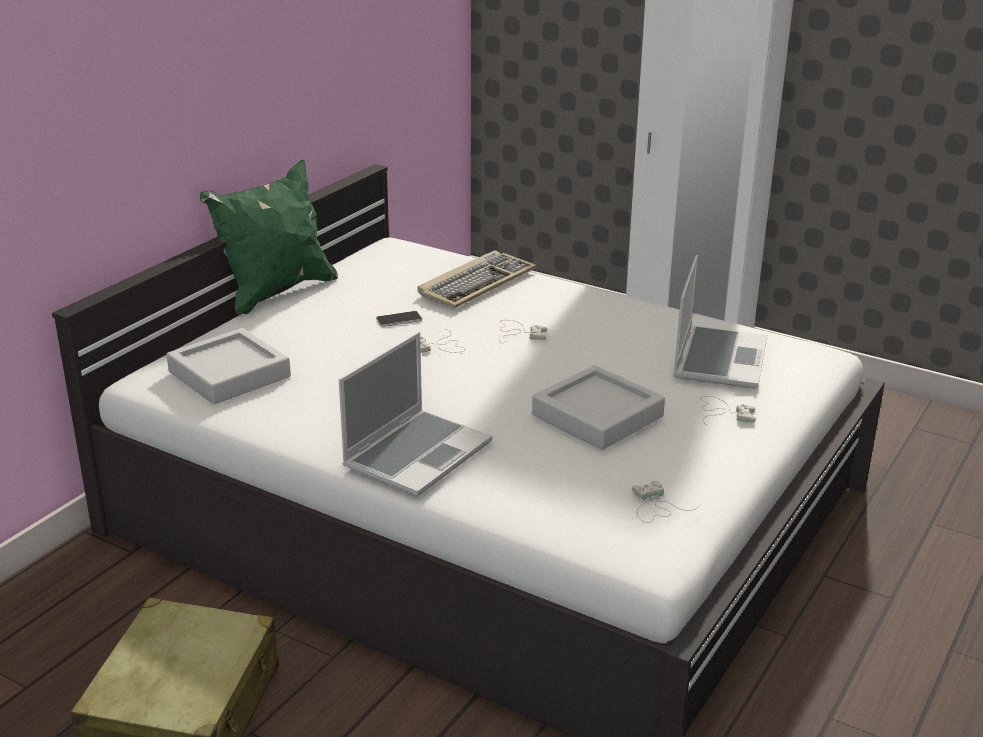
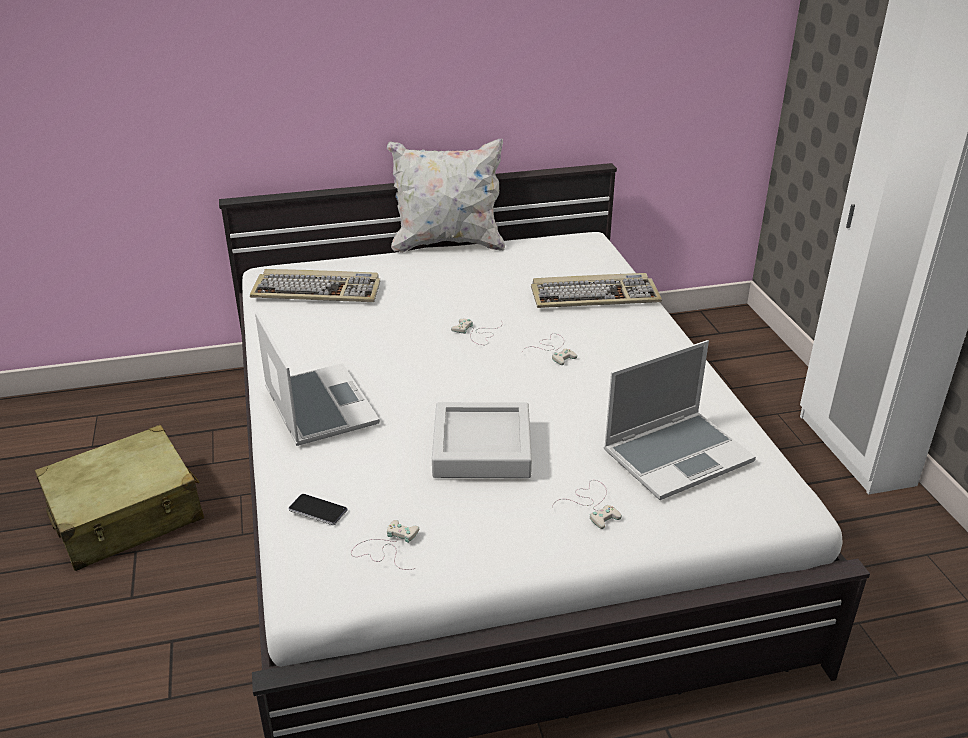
camera: 45 degrees right, 5 degrees up
grey tray [166,328,291,404] -> keyboard [250,269,381,302]
green pillow [200,160,338,315] -> white pillow [387,139,505,253]
laptop [339,332,492,496] -> laptop turned 105 degrees counterclockwise [255,312,380,446]
phone [376,311,422,327] -> phone moved to [288,494,347,525]

